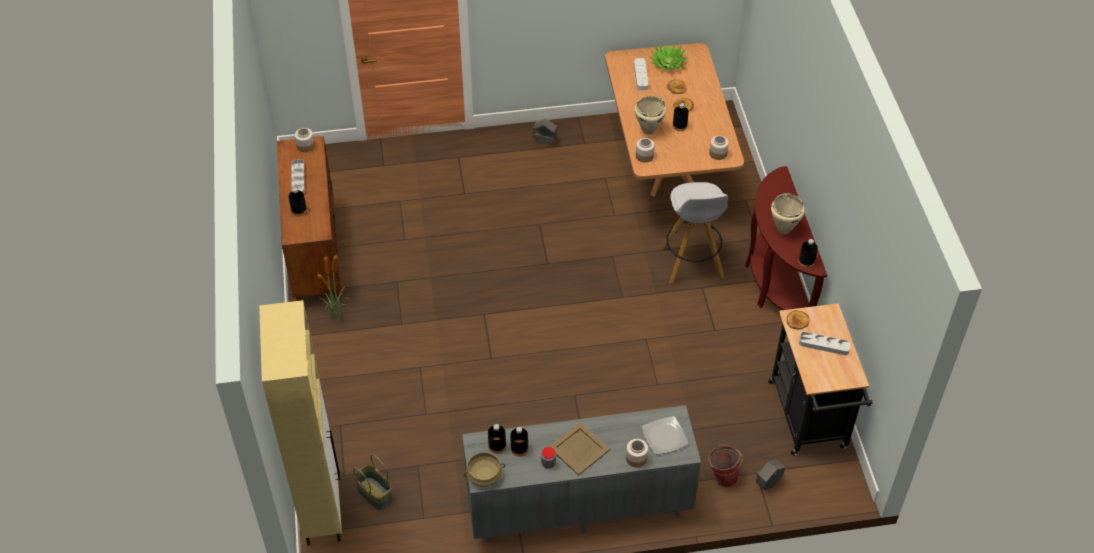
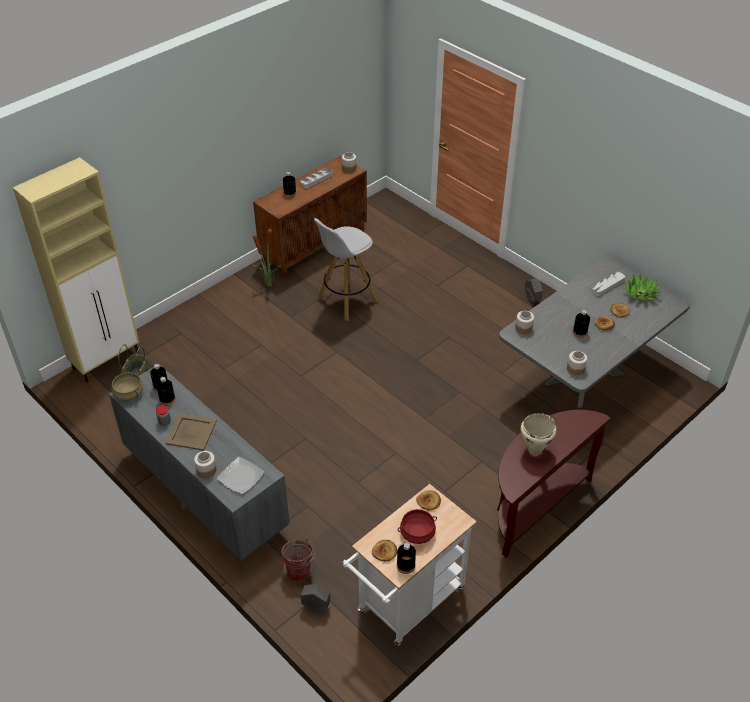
camera: 55 degrees right, 5 degrees down
brown dining table [605,43,744,197] -> grey dining table [499,257,690,408]
beige cooking pot [634,96,666,135] -> none
white stool [660,182,728,284] -> white stool moved to [314,218,378,321]
black cart [768,303,873,455] -> white cart [343,484,477,646]
black bottle [798,239,818,268] -> black bottle moved to [397,543,416,574]
grey tray [799,332,851,355] -> red cooking pot [398,509,437,544]
none -> bread [372,540,397,561]

